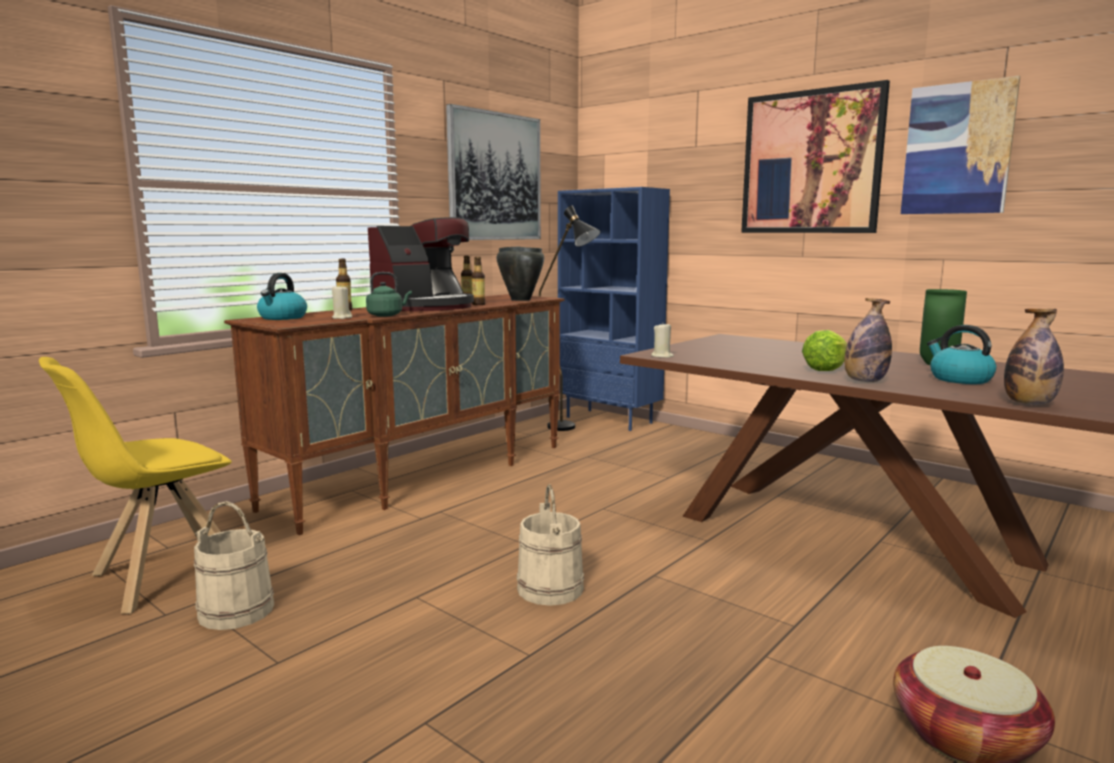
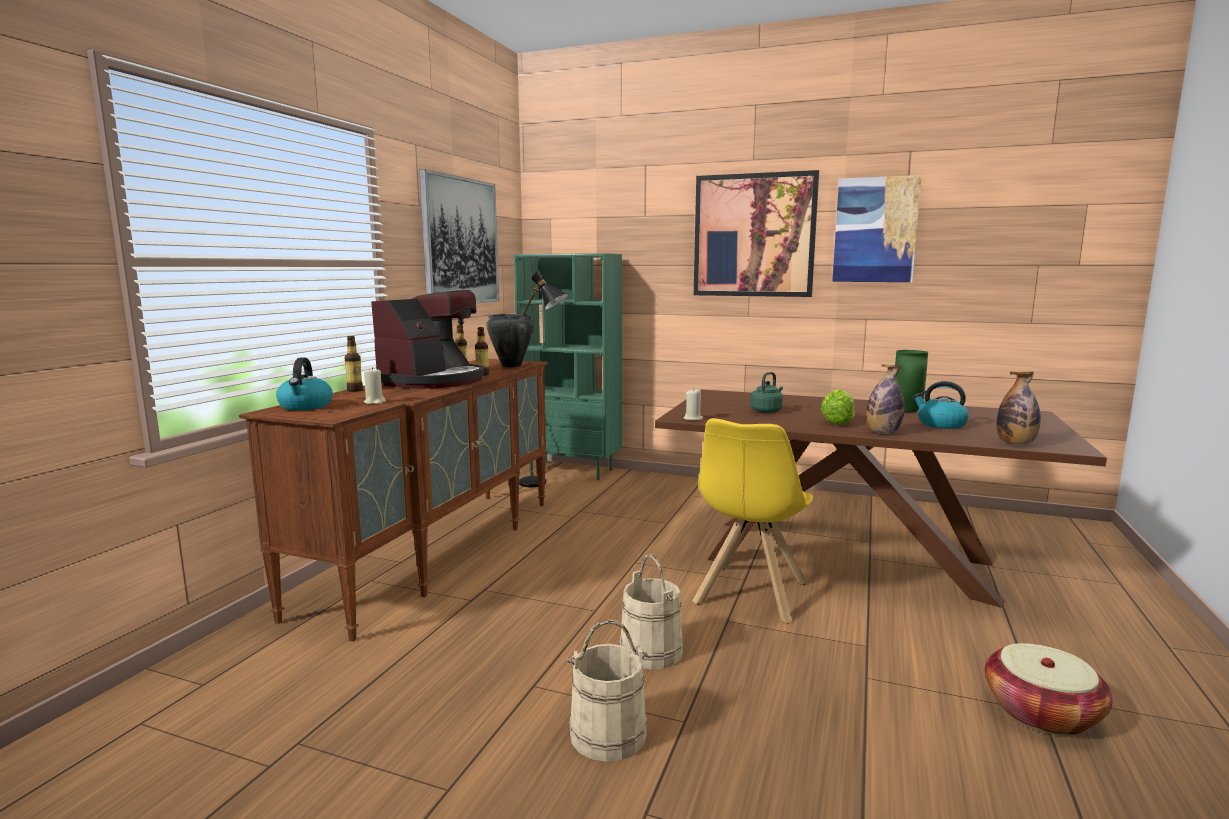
camera: 20 degrees left, 0 degrees up
yellow chair [39,357,232,614] -> yellow chair moved to [693,418,813,624]
beige bucket [194,501,274,630] -> beige bucket moved to [567,619,648,762]
green kettle [366,272,412,317] -> green kettle moved to [750,372,783,413]
blue bookcase [558,187,670,431] -> green bookcase [514,253,622,480]

